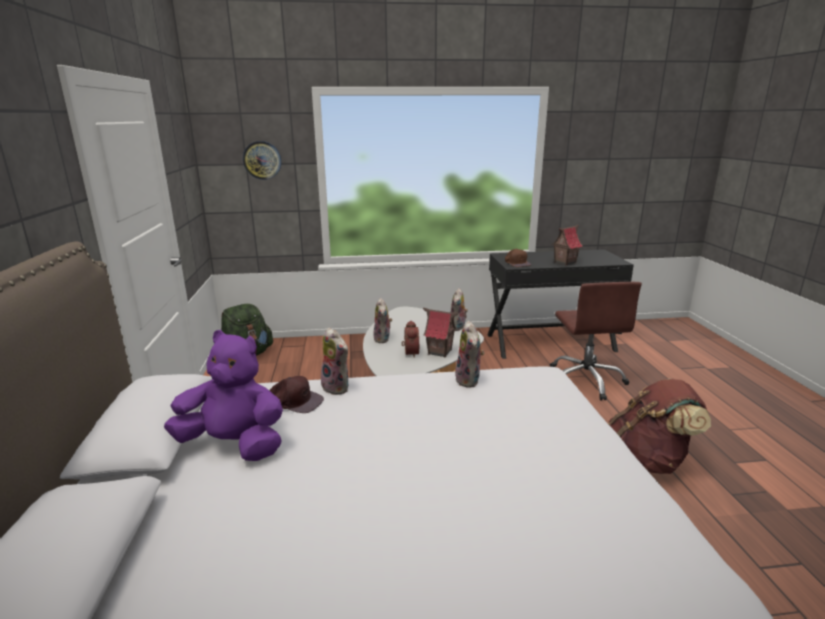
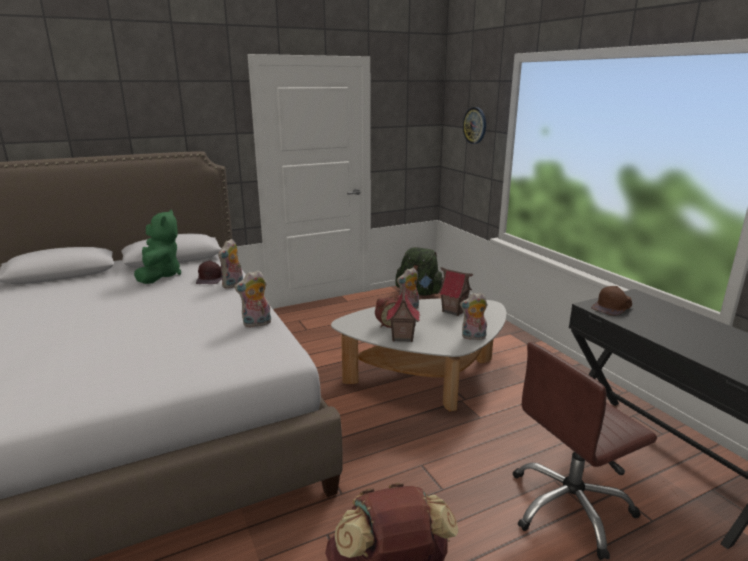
camera: 70 degrees right, 0 degrees up
purple plush toy [164,330,283,461] -> green plush toy [134,210,181,284]
toy house [551,225,583,266] -> toy house moved to [439,267,473,316]

